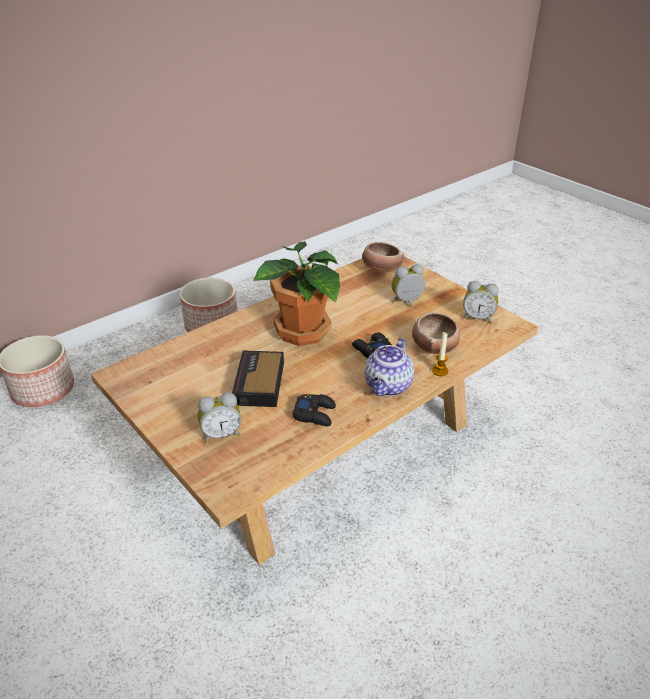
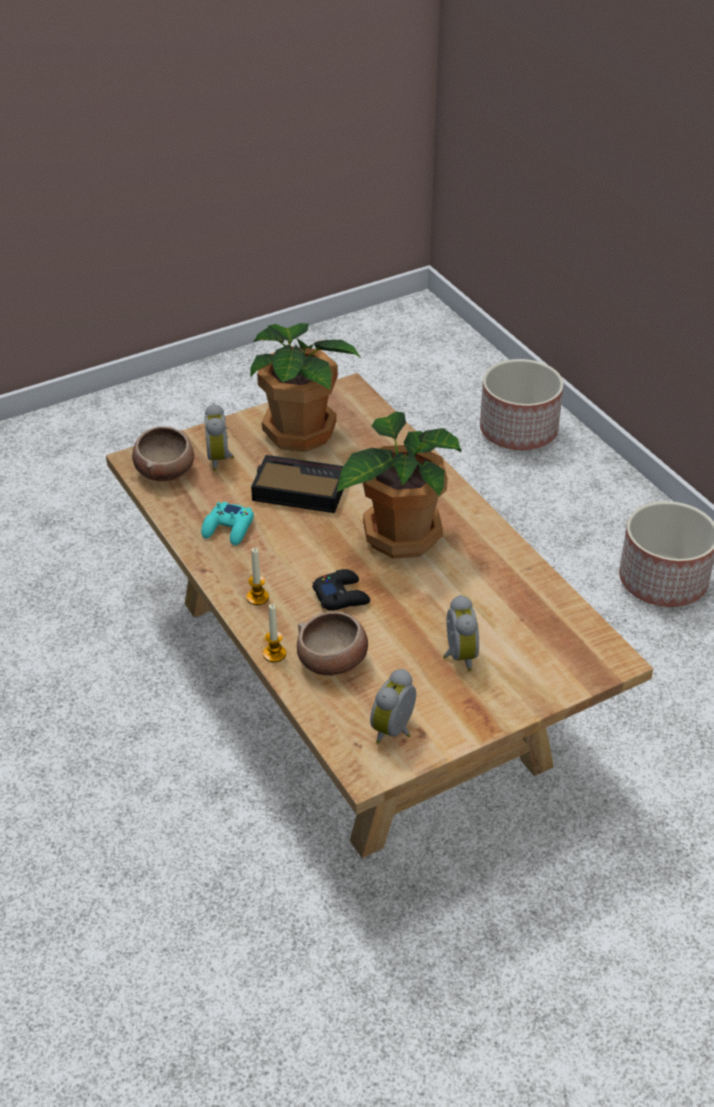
camera: 100 degrees right, 5 degrees up
black game controller [292,394,336,426] -> turquoise game controller [201,502,254,545]
bowl [362,242,404,272] -> bowl moved to [132,427,194,482]
teapot [365,338,414,396] -> candle [247,548,269,605]
none -> potted plant [250,323,361,452]

